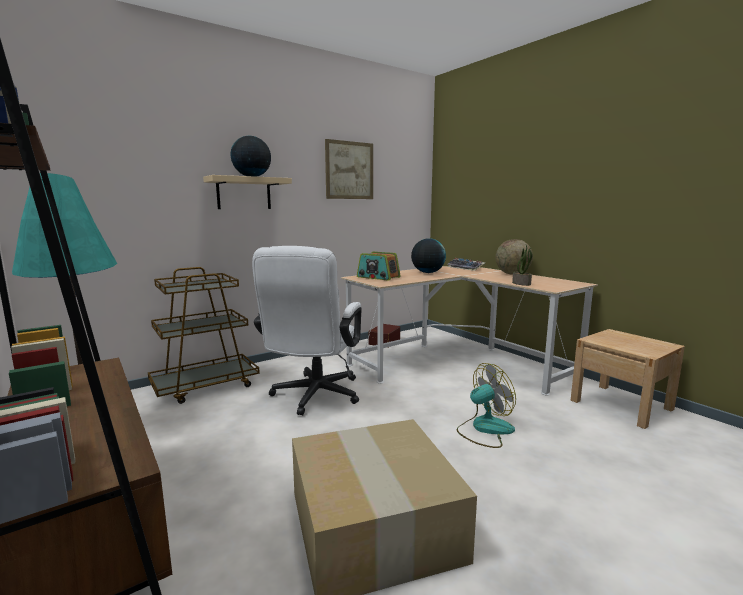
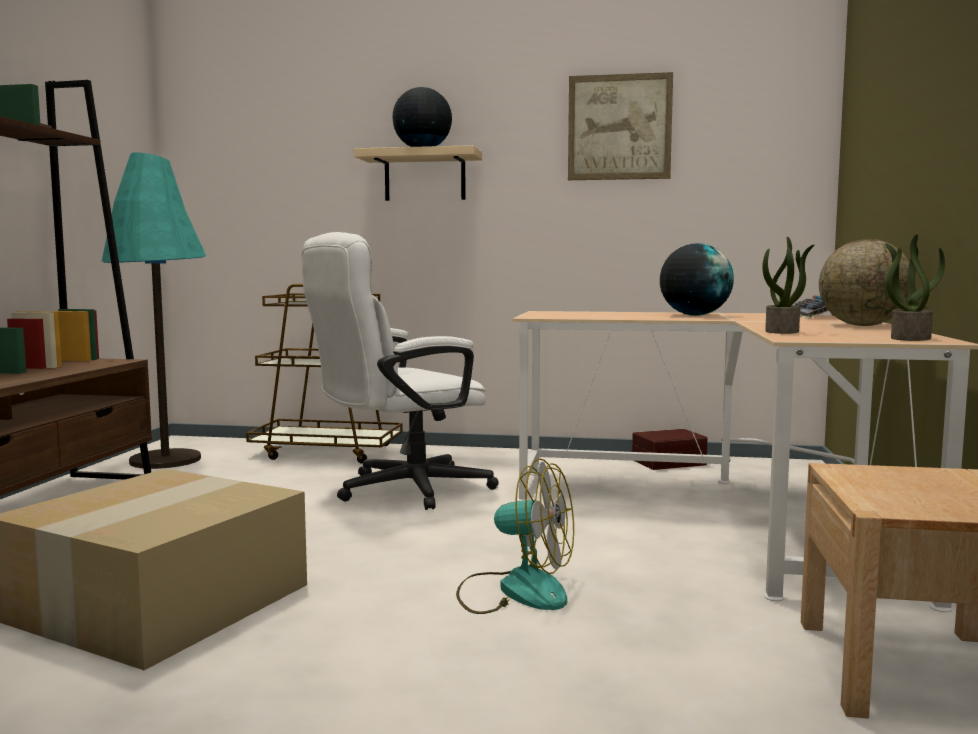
camera: 45 degrees right, 5 degrees down
radio [357,251,401,281] -> none
none -> potted plant [885,234,945,341]

